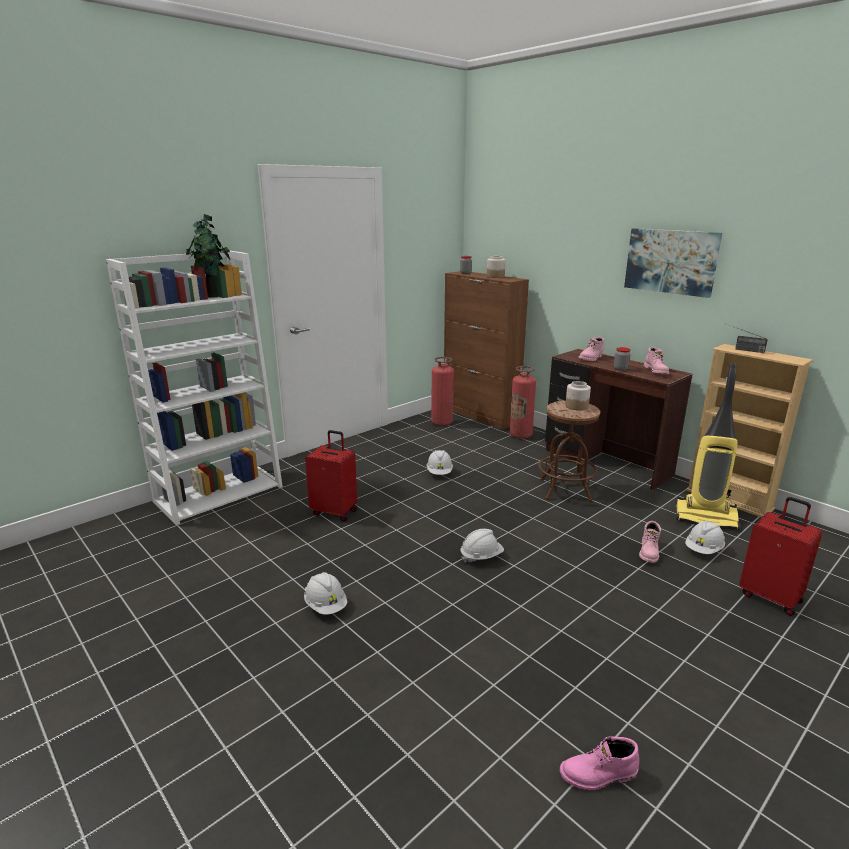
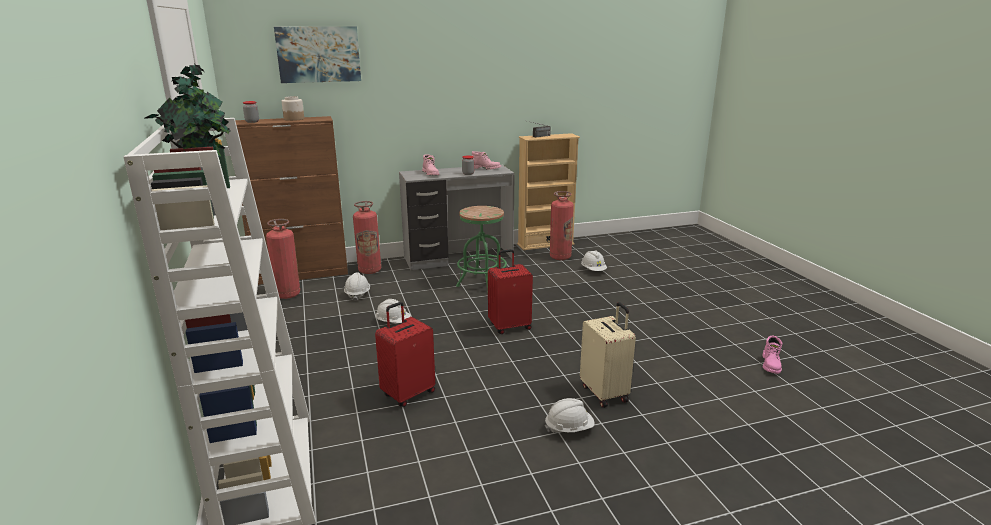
camera: 65 degrees left, 0 degrees up
white hard hat [461,529,504,563] -> white hard hat moved to [344,272,370,301]
brown stool [538,401,600,501] -> green stool [456,206,507,294]
brown desk [545,349,692,491] -> grey desk [399,164,514,270]
jar [565,381,591,411] -> none
picture [624,228,722,298] -> picture moved to [274,26,361,83]
pink boot [639,521,661,563] -> none
vacuum cleaner [676,363,740,530] -> fire extinguisher [550,191,574,260]
red suitcase [739,497,822,616] -> red suitcase moved to [488,249,533,334]
none -> beige suitcase [580,302,636,408]

